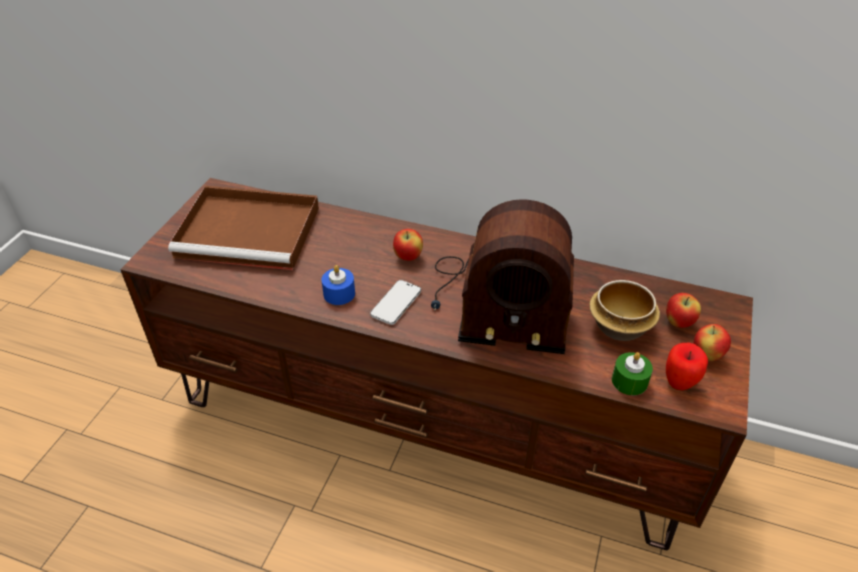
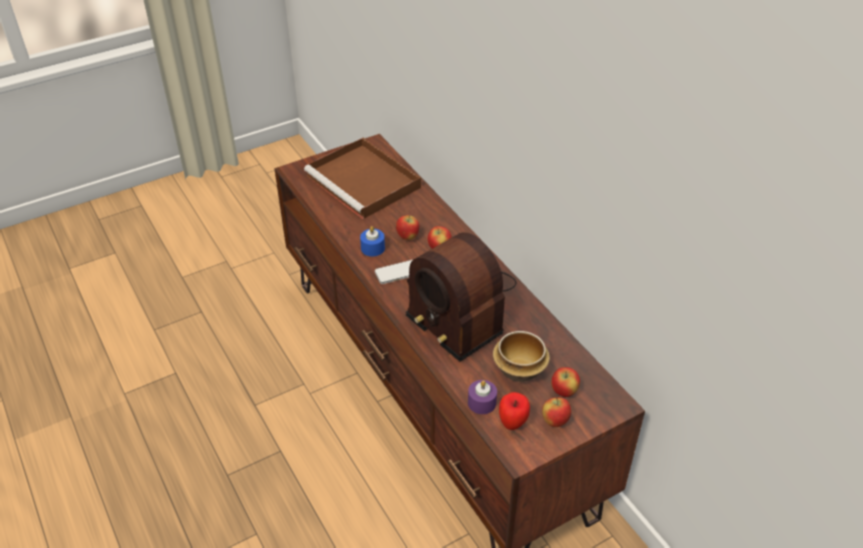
camera: 40 degrees right, 0 degrees up
green candle [612,352,653,395] -> purple candle [468,380,497,414]
none -> apple [396,215,419,240]

